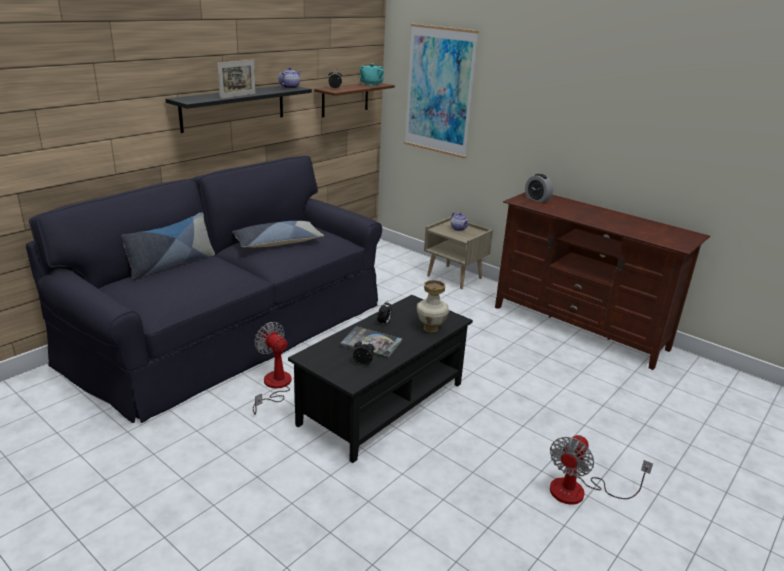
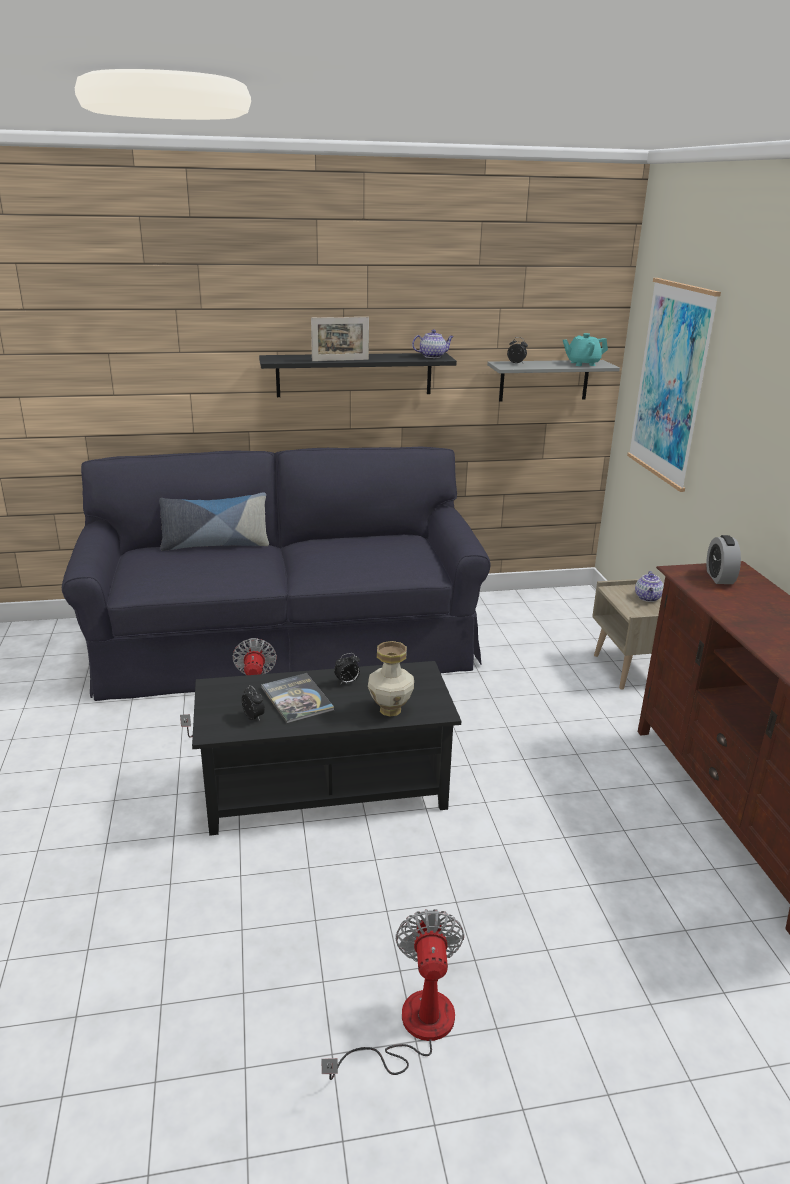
camera: 40 degrees right, 0 degrees up
pillow [232,221,324,247] -> none
brown shelf [314,83,395,117] -> grey shelf [487,360,620,402]
fan [550,435,653,505] -> fan turned 105 degrees clockwise [321,909,464,1080]

